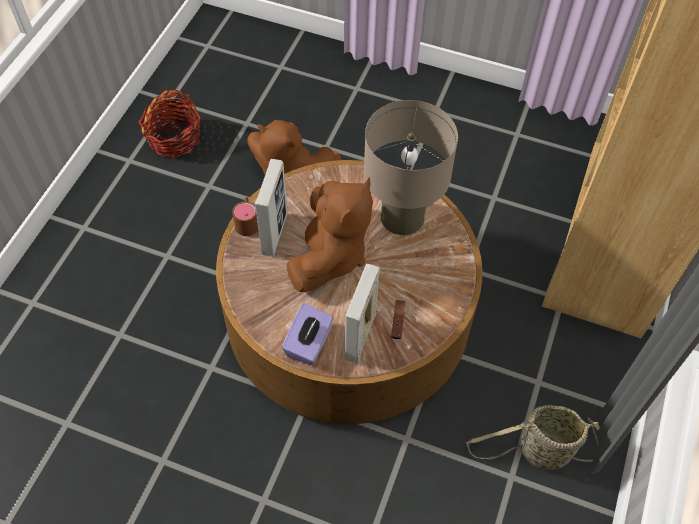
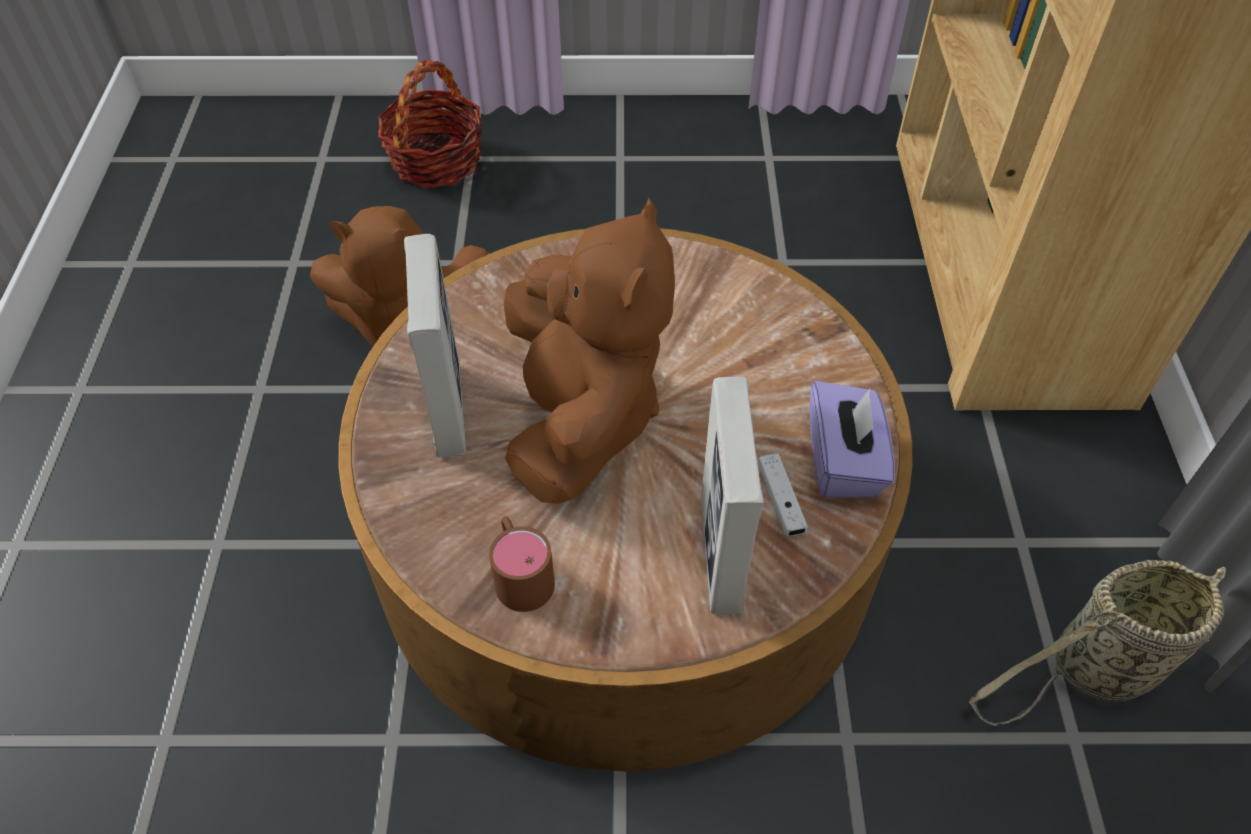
camera: 20 degrees left, 5 degrees down
basket [139,90,201,158] -> basket moved to [378,60,483,188]
brown mug [232,197,258,236] -> brown mug moved to [489,516,555,612]
purple tissue box [282,303,334,365] -> purple tissue box moved to [809,381,895,497]
beige table lamp [364,100,458,235] -> none
brown game controller [391,300,406,339] -> white game controller [758,454,808,536]

